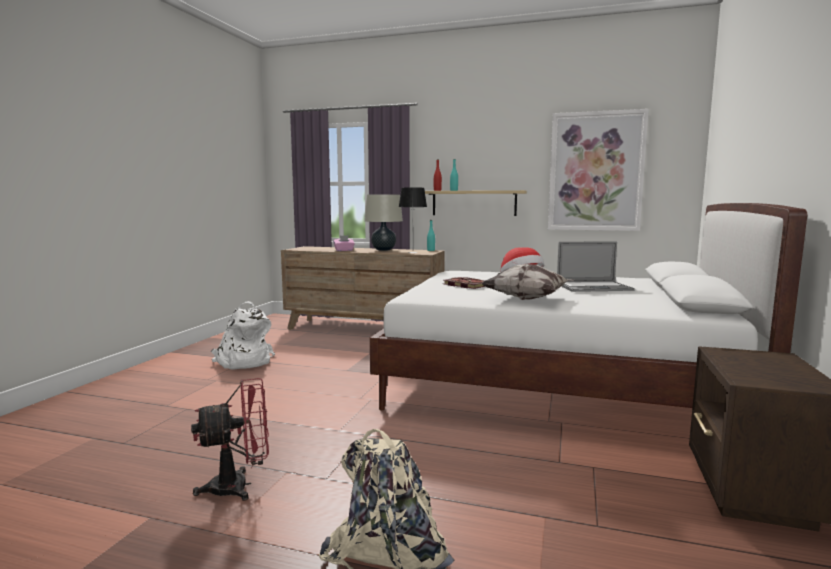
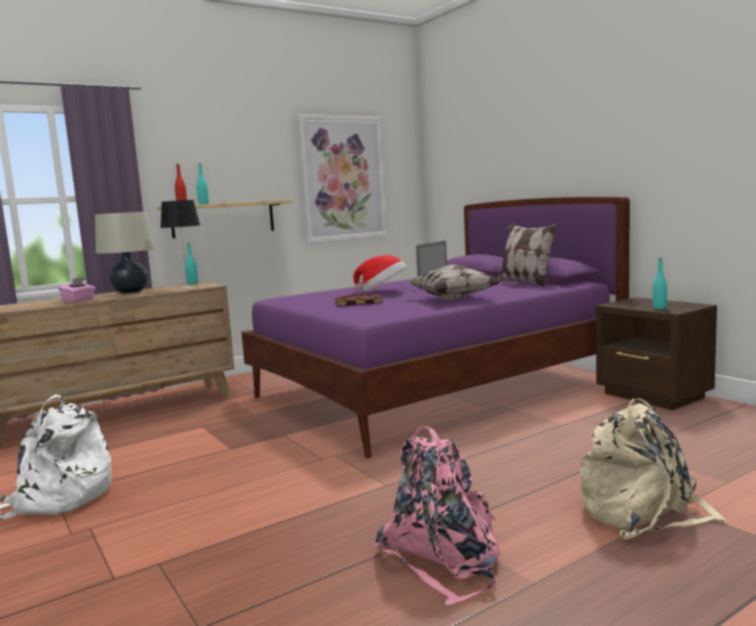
camera: 50 degrees left, 0 degrees up
red fan [191,378,269,501] -> pink backpack [375,426,500,606]
white bed [370,203,807,410] -> purple bed [241,196,630,458]
none -> pillow [498,222,558,287]
none -> turquoise bottle [653,258,667,309]

